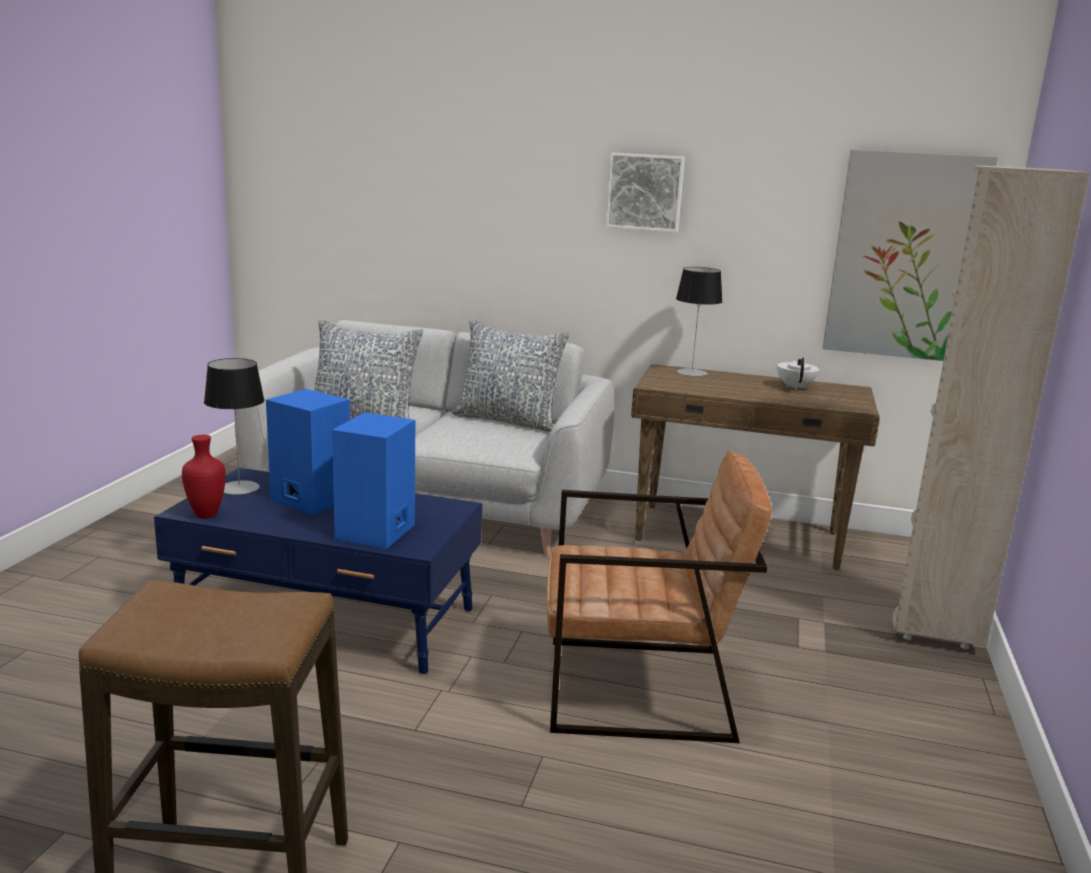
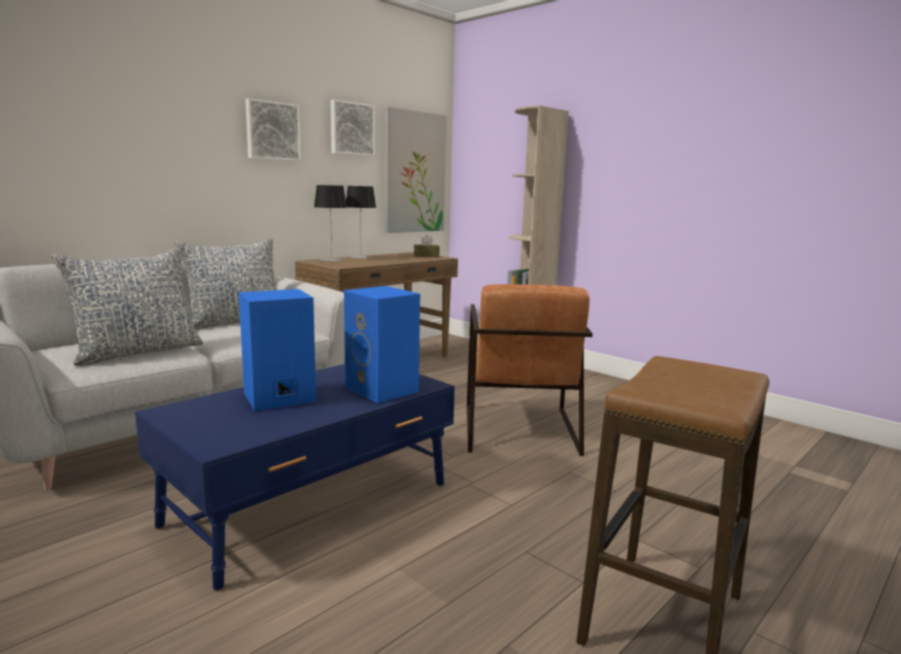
camera: 60 degrees left, 5 degrees down
red vase [182,435,225,519] -> none
table lamp [204,358,265,495] -> table lamp moved to [346,186,376,259]
brown armchair [547,451,772,743] -> brown armchair turned 150 degrees clockwise [467,284,593,456]
white teapot [777,358,819,390] -> none
none -> picture [331,100,375,156]
none -> brown tissue box [414,235,440,257]

